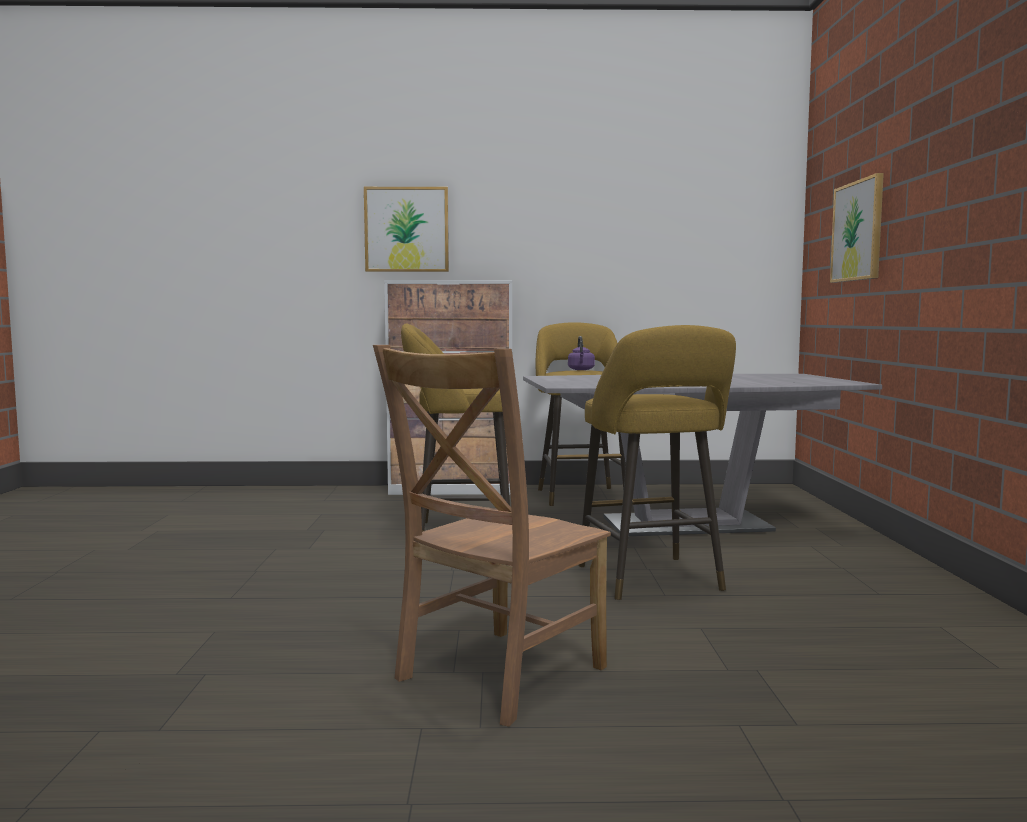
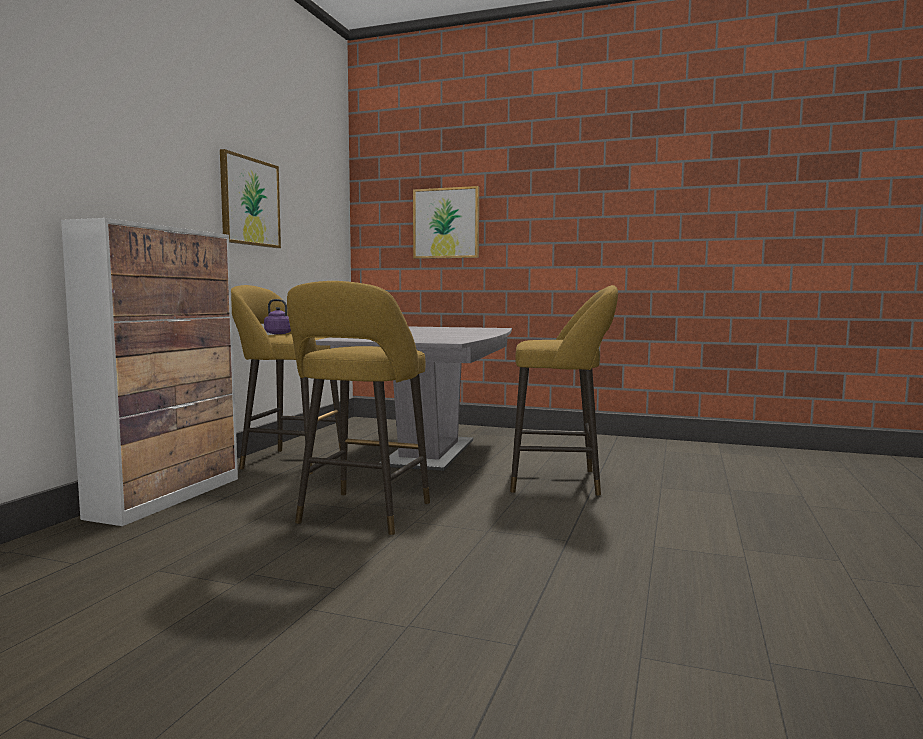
camera: 70 degrees left, 0 degrees up
picture [364,187,449,272] -> picture moved to [220,149,281,248]
brown chair [373,345,611,727] -> none

